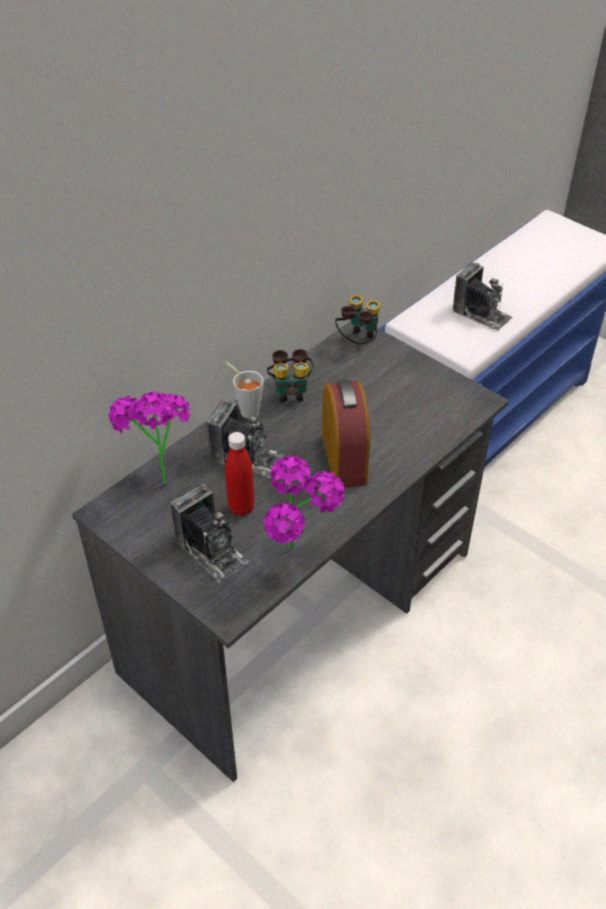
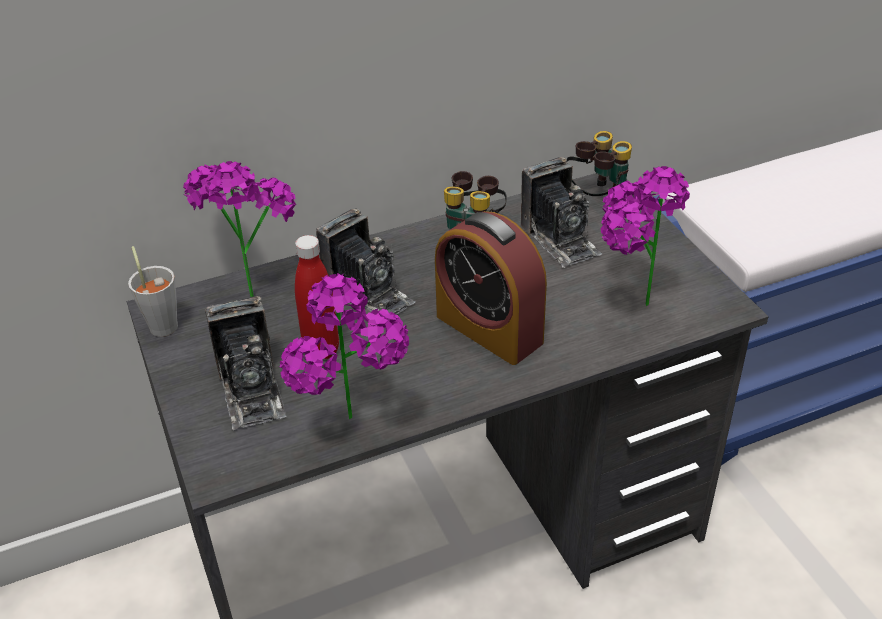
camera: 25 degrees right, 5 degrees down
grey cup [226,362,264,419] -> grey cup moved to [128,246,178,337]
alarm clock [322,380,370,488] -> alarm clock turned 120 degrees clockwise [435,211,547,365]
camera [453,262,512,331] -> camera moved to [521,157,602,268]
none -> potted plant [600,166,690,306]

